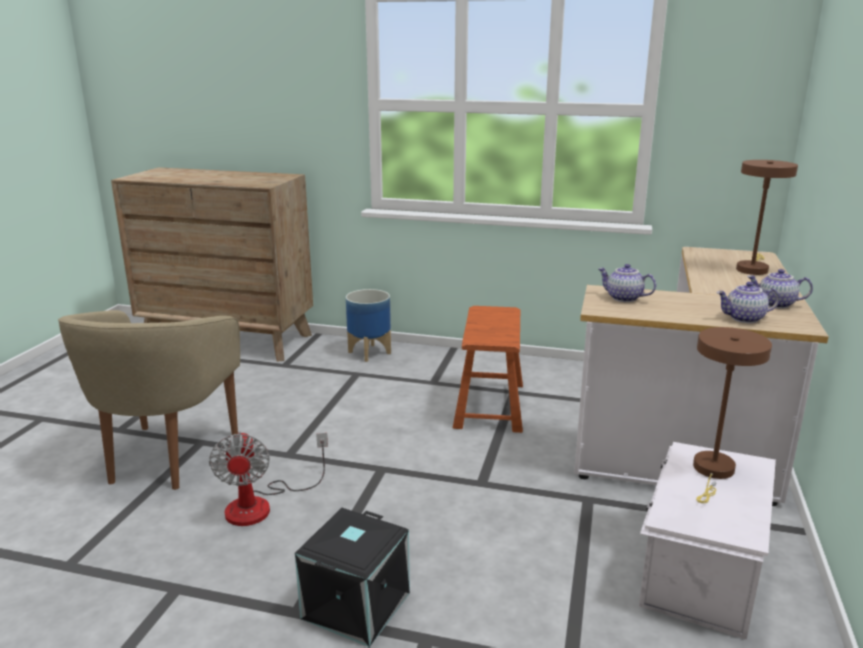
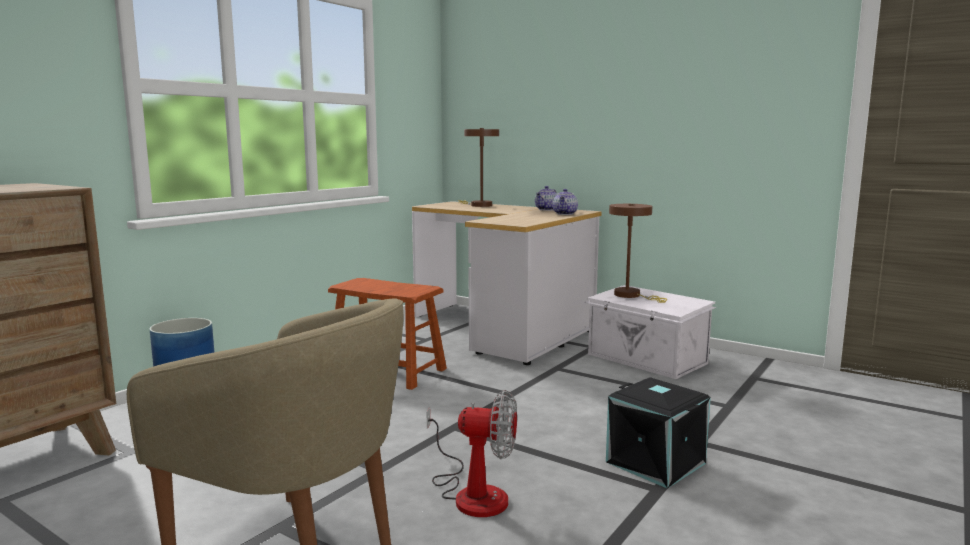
camera: 70 degrees left, 10 degrees down
teapot [598,264,656,302] -> none

